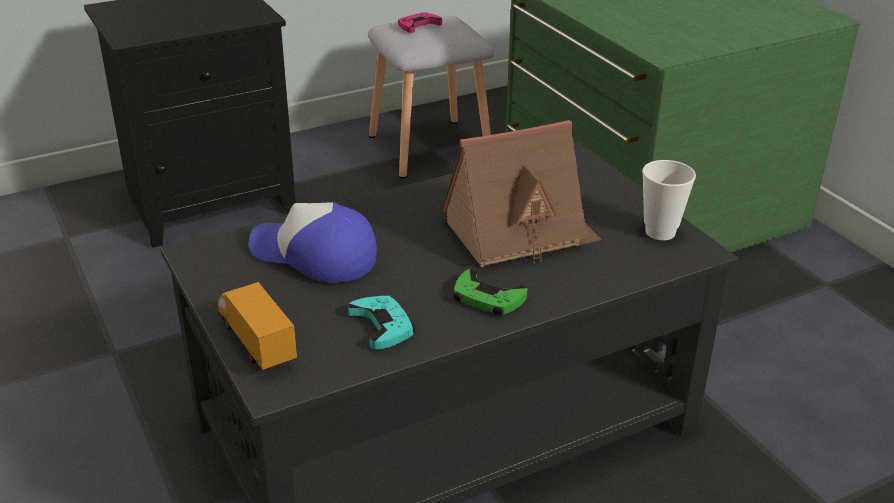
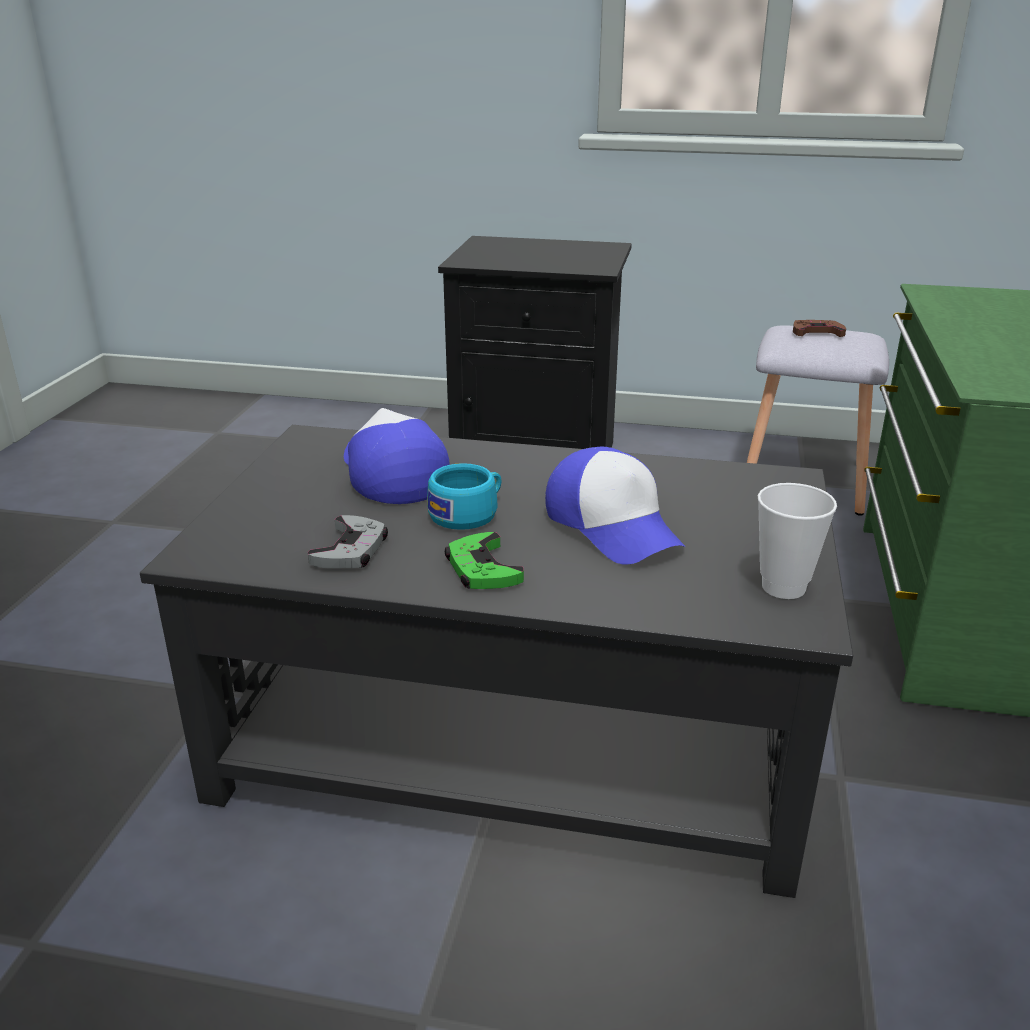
camera: 40 degrees right, 5 degrees down
toy truck [217,282,297,370] -> none
turquoise game controller [348,296,416,350] -> grey game controller [308,515,388,569]
pink game controller [398,12,442,33] -> brown game controller [793,320,846,337]
toy house [441,120,602,267] -> cap [545,446,685,565]
none -> turquoise cup [427,463,501,530]

